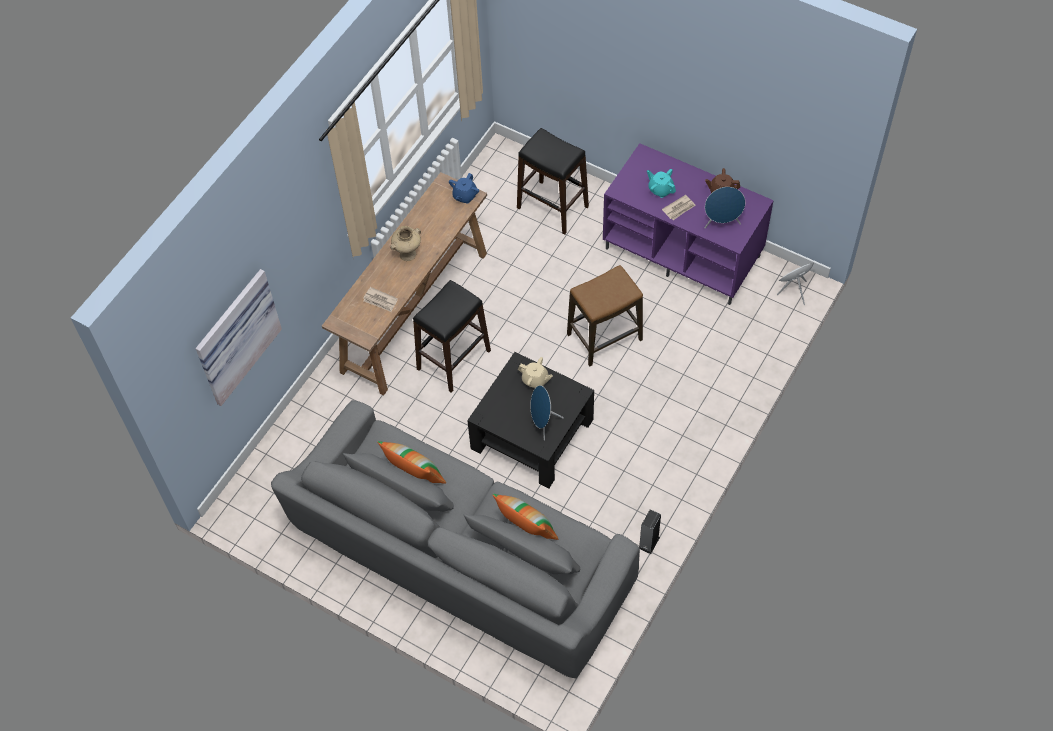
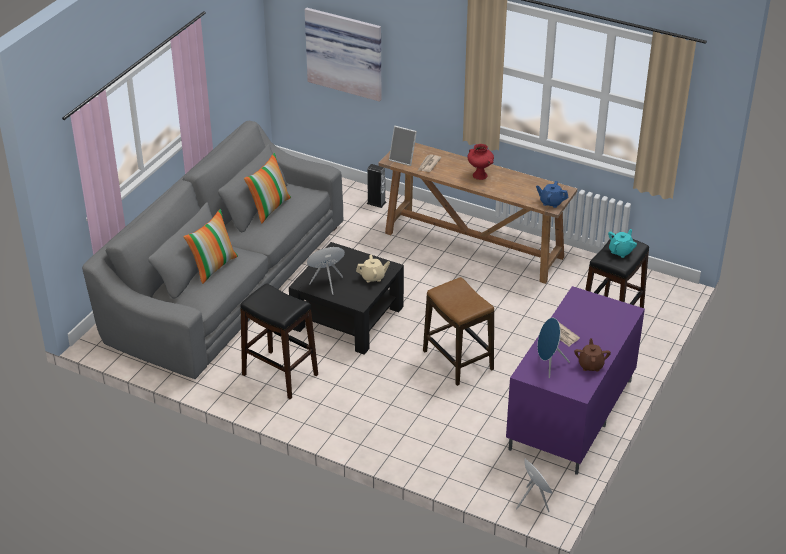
camera: 85 degrees right, 20 degrees down
beige vase [390,226,421,261] -> red vase [467,144,494,180]
black stool [413,280,491,393] -> black stool moved to [240,283,318,400]
beige teapot [518,357,553,388] -> beige teapot turned 120 degrees counterclockwise [356,255,390,283]
speaker [639,510,661,554] -> speaker moved to [367,164,386,208]
turquoise teapot [647,169,676,198] -> turquoise teapot moved to [608,229,637,258]
none -> picture frame [389,126,417,166]

